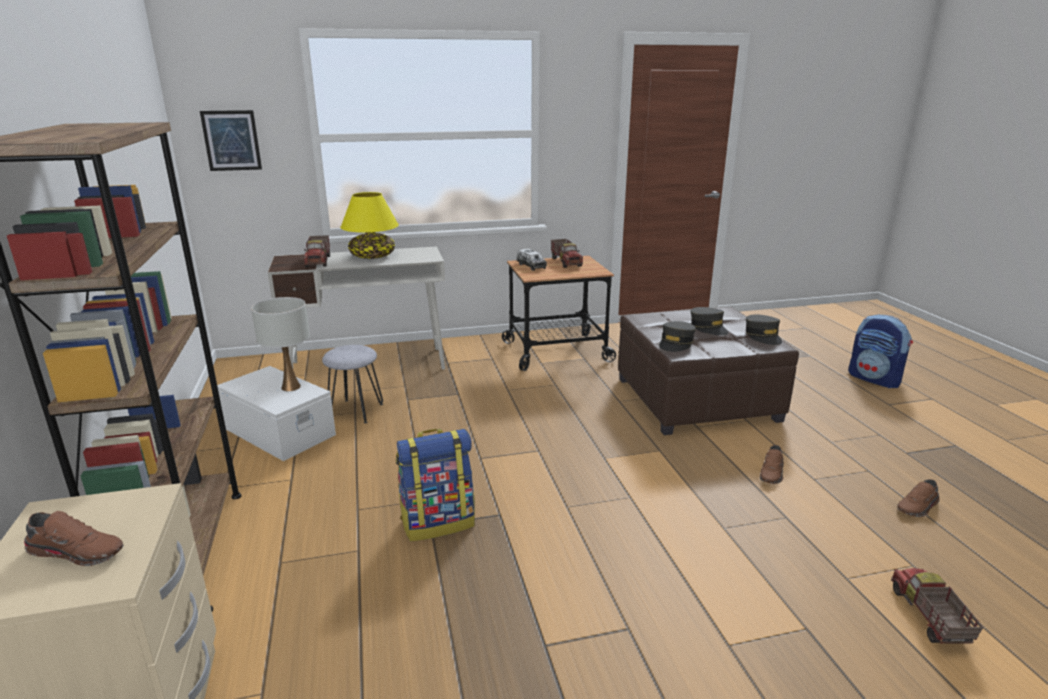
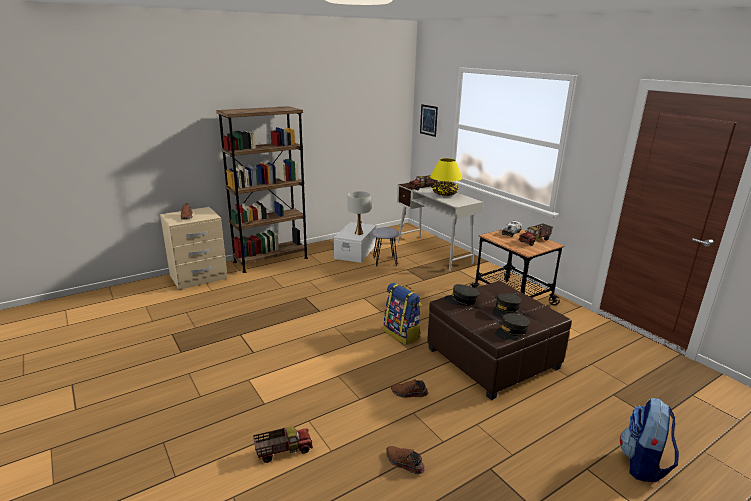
camera: 70 degrees right, 0 degrees up
backpack [396,429,475,542] -> backpack moved to [384,283,421,345]

